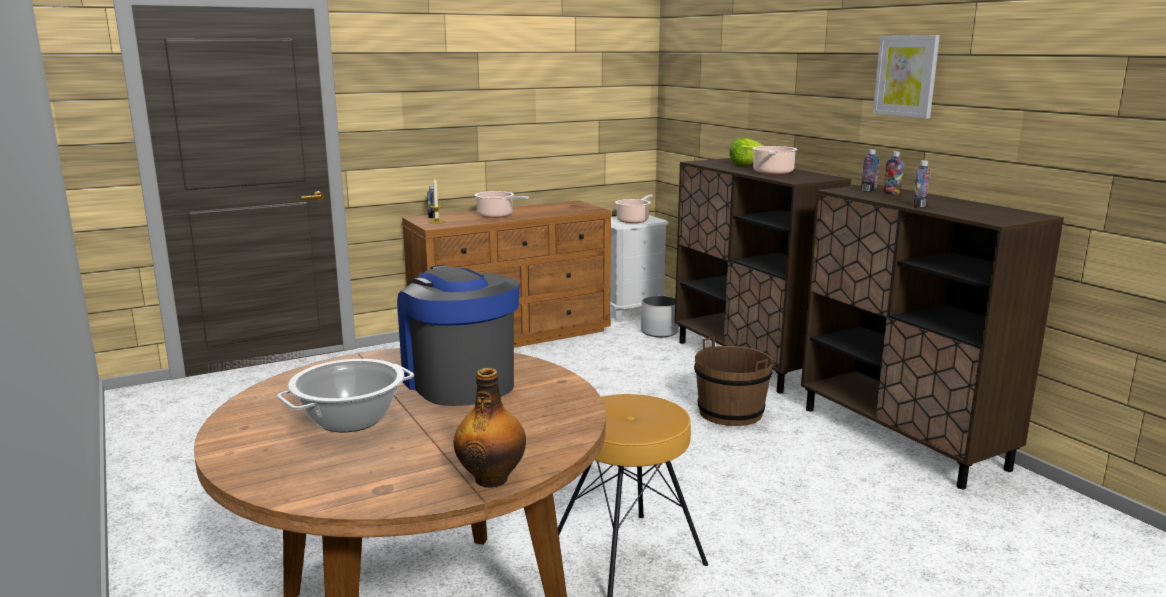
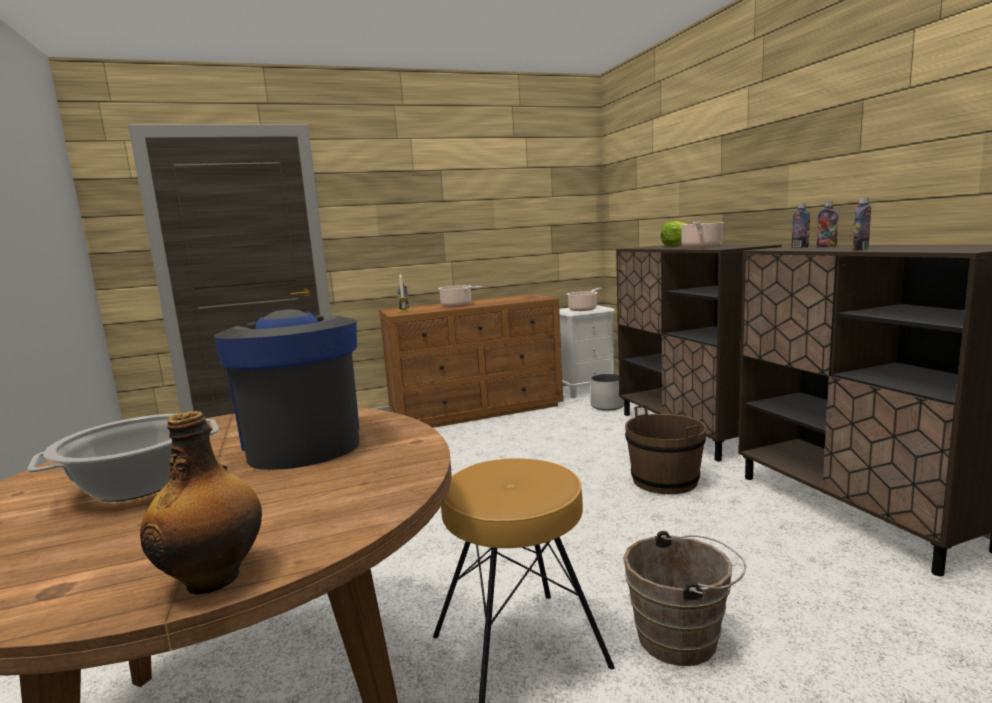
camera: 10 degrees right, 5 degrees down
picture [873,35,940,119] -> none
none -> brown bucket [623,531,746,666]

